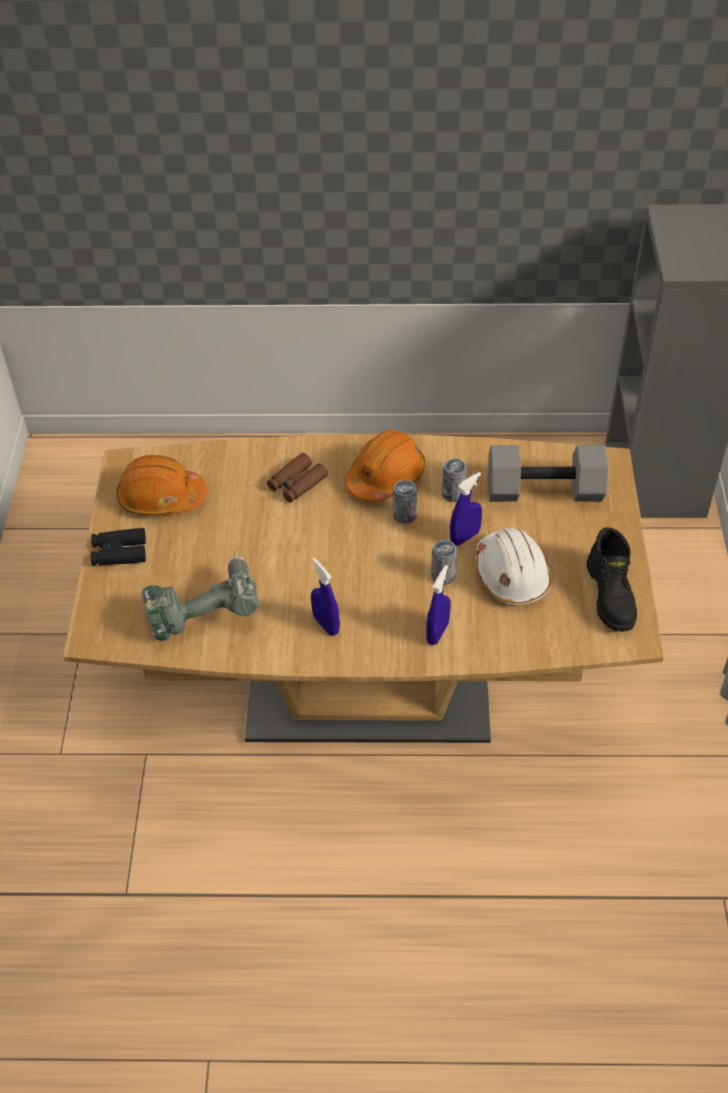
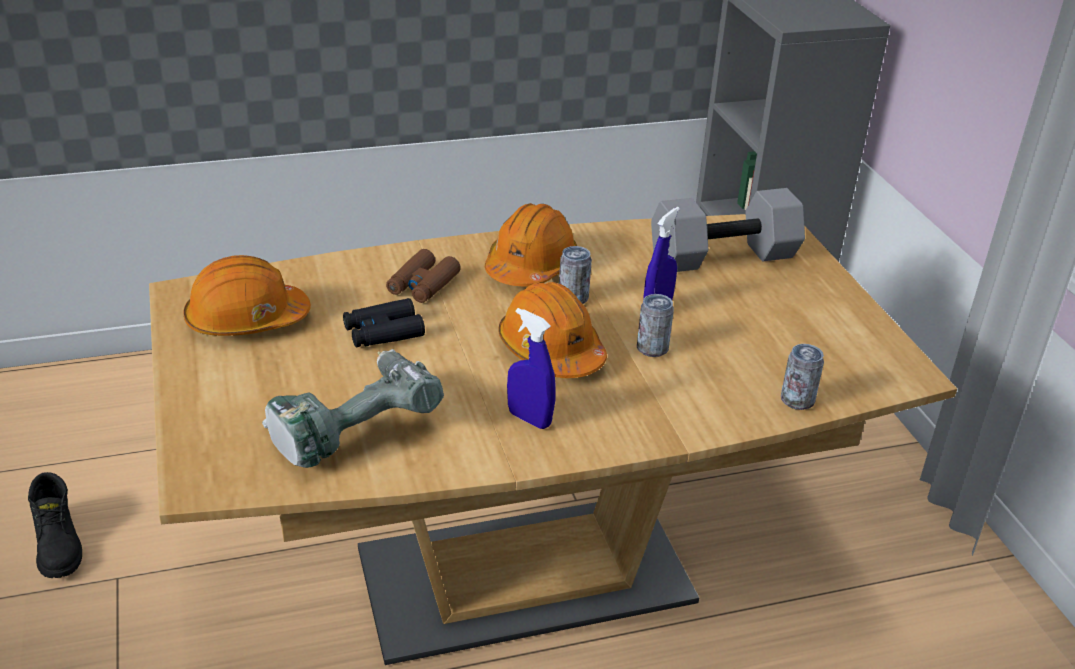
camera: 20 degrees left, 15 degrees down
black binoculars [90,528,146,565] -> black binoculars moved to [343,298,425,347]
blue spray bottle [426,565,450,645] -> none
can [442,458,467,502] -> can moved to [781,344,824,410]
white hard hat [475,528,551,605] -> none
black boot [586,527,637,632] -> black boot moved to [28,472,82,578]
none -> orange hard hat [498,282,607,378]

